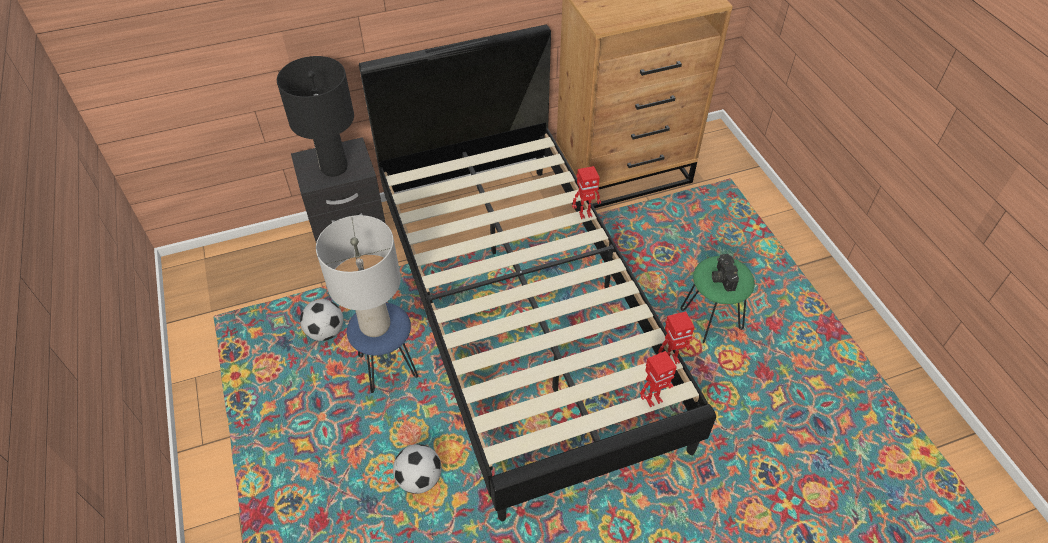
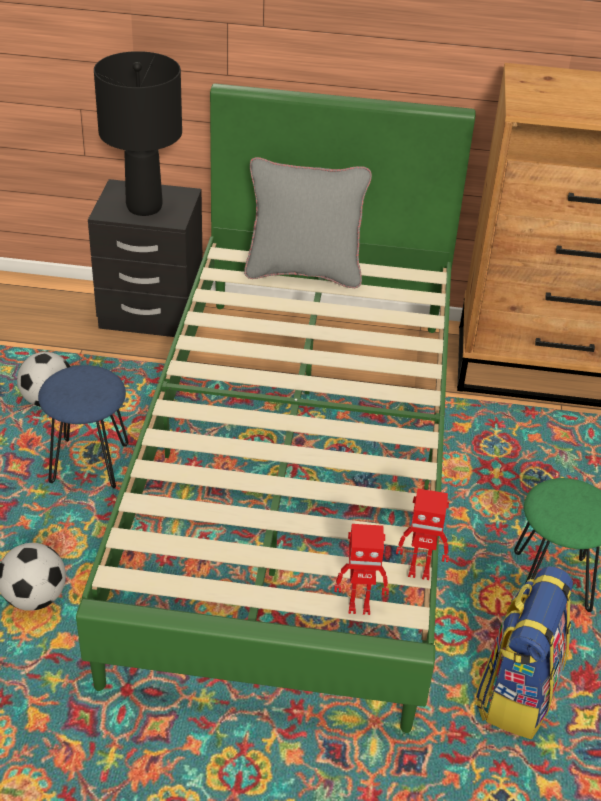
camera: 25 degrees right, 10 degrees down
grey table lamp [316,215,401,337] -> none
black bed [359,25,716,521] -> green bed [76,83,476,733]
toy robot [572,166,601,219] -> none
camera [712,254,739,292] -> none
none -> grey pillow [244,157,372,288]
none -> backpack [475,566,573,739]

